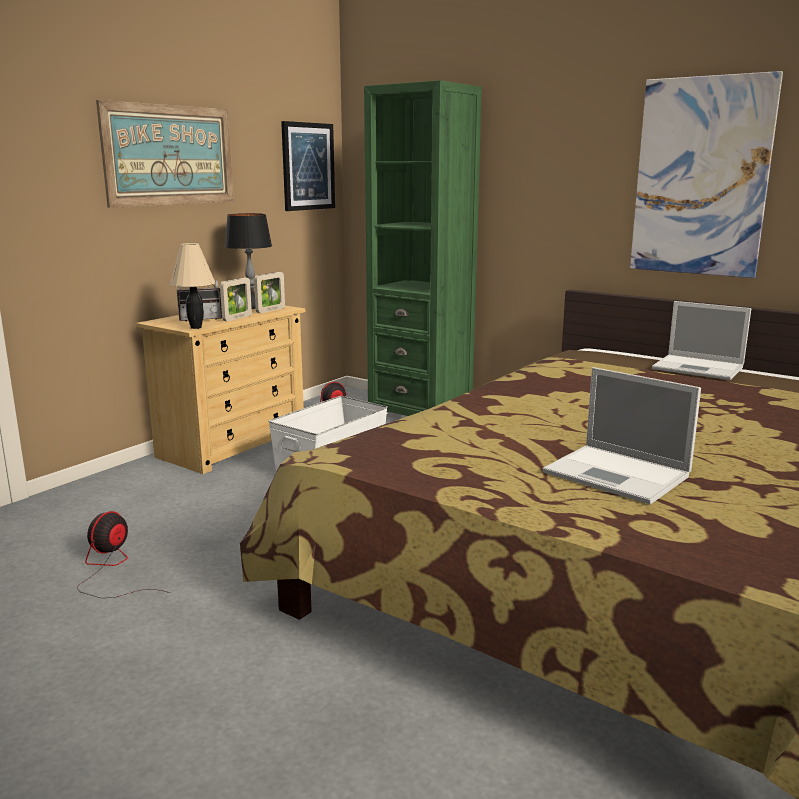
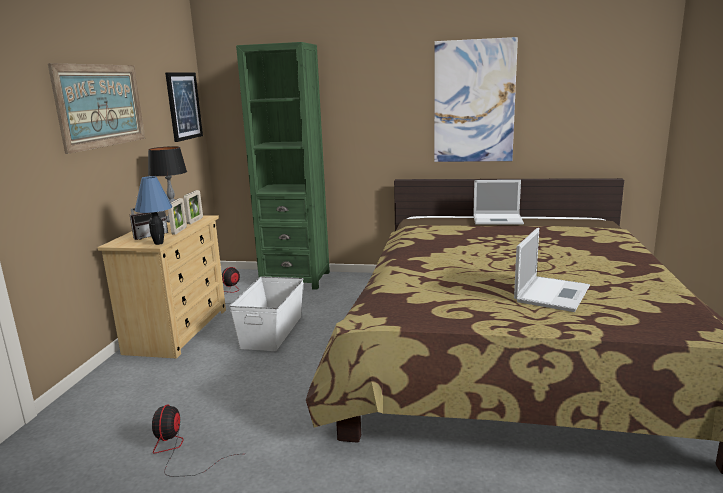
camera: 25 degrees left, 0 degrees up
beige table lamp [170,243,215,329] -> blue table lamp [135,176,172,245]
laptop [543,367,701,504] -> laptop turned 75 degrees counterclockwise [514,228,590,312]

